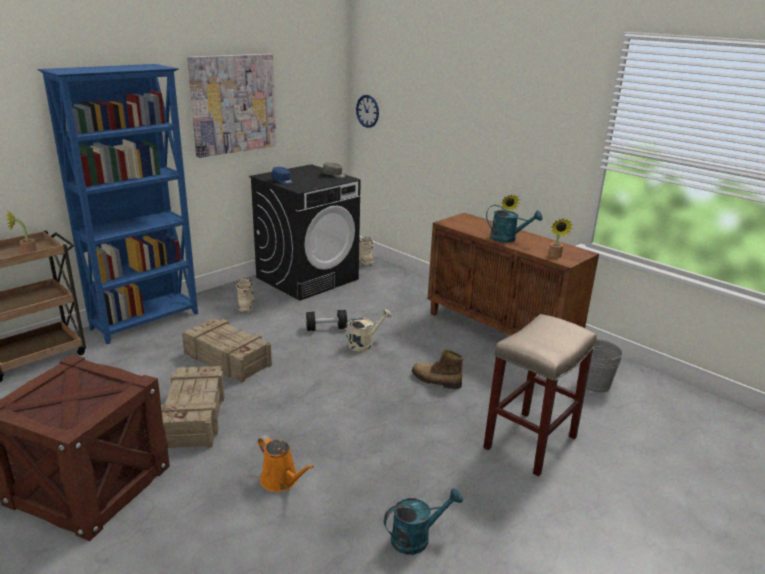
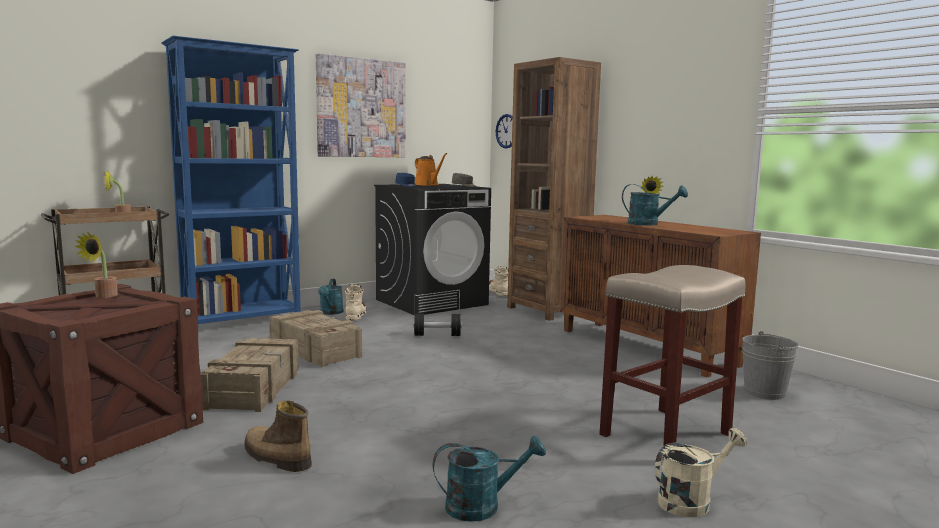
camera: 10 degrees right, 15 degrees down
orange watering can [258,435,314,492] -> orange watering can moved to [415,153,447,186]
beige watering can [345,309,391,352] -> beige watering can moved to [655,428,747,517]
boot [412,350,463,389] -> boot moved to [244,401,312,472]
potted plant [549,218,573,258] -> potted plant moved to [74,232,118,298]
none -> turquoise watering can [318,279,343,315]
none -> brown bookcase [507,57,601,321]

